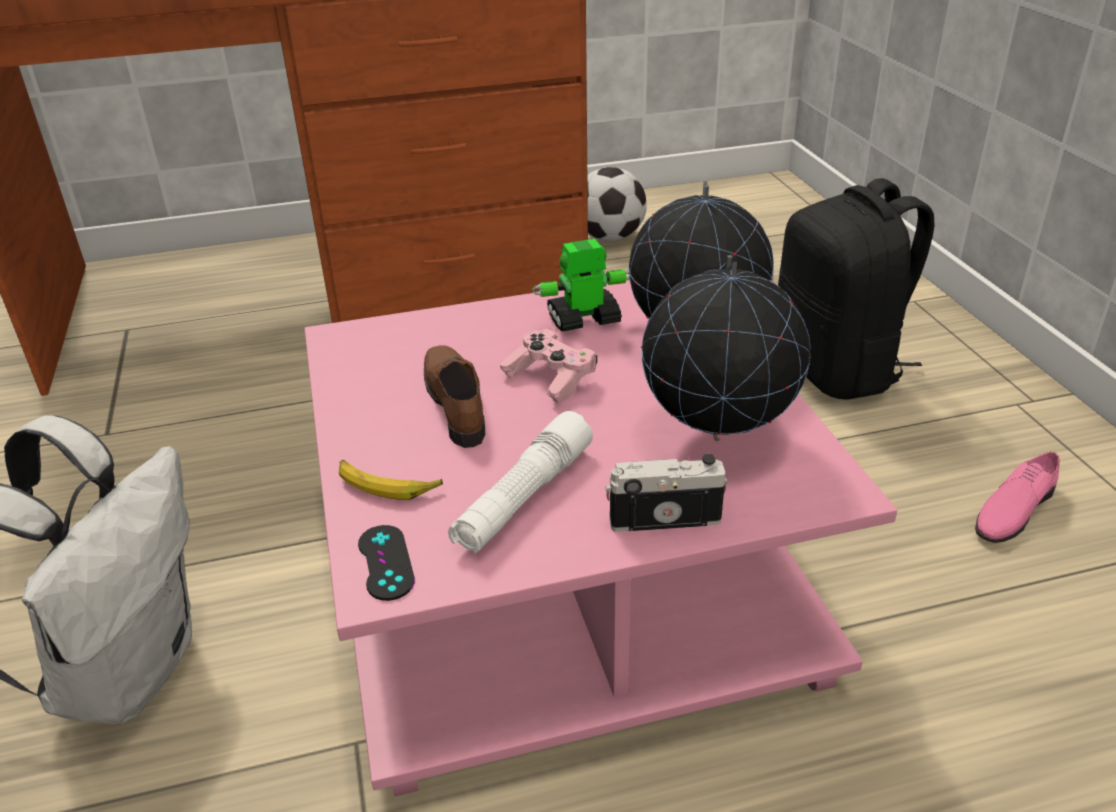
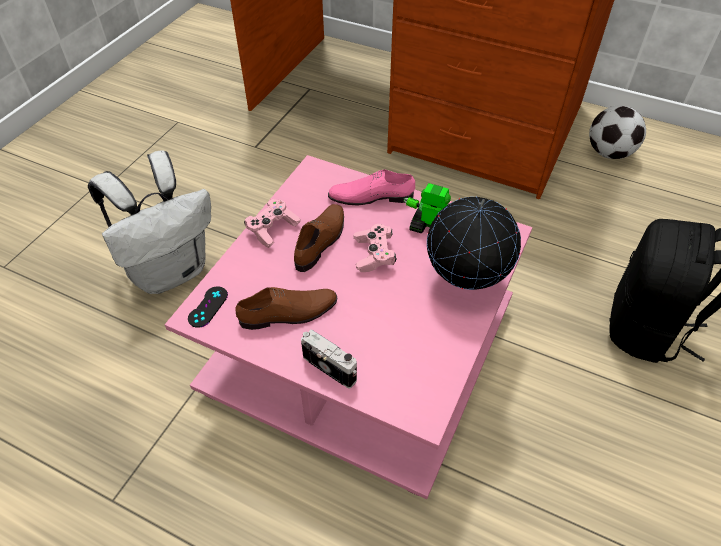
camera: 40 degrees right, 15 degrees up
banana [339,460,443,500] -> none
white flashlight [448,411,593,553] -> brown shoe [235,287,337,330]
globe [641,255,811,441] -> none
pink shoe [975,452,1060,543] -> pink shoe moved to [328,169,415,206]
none -> pink game controller [244,199,301,248]

